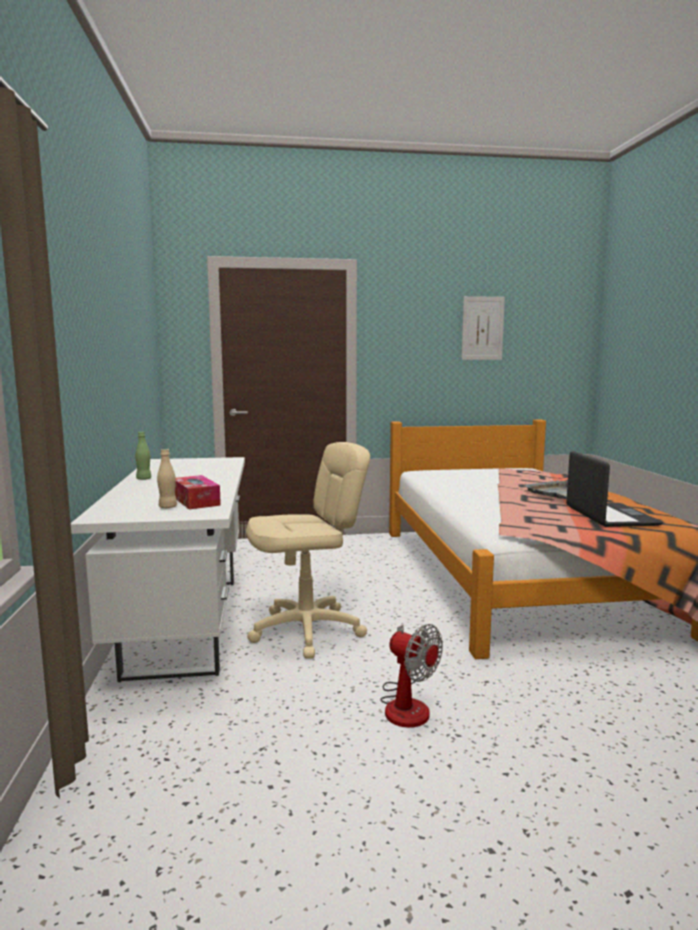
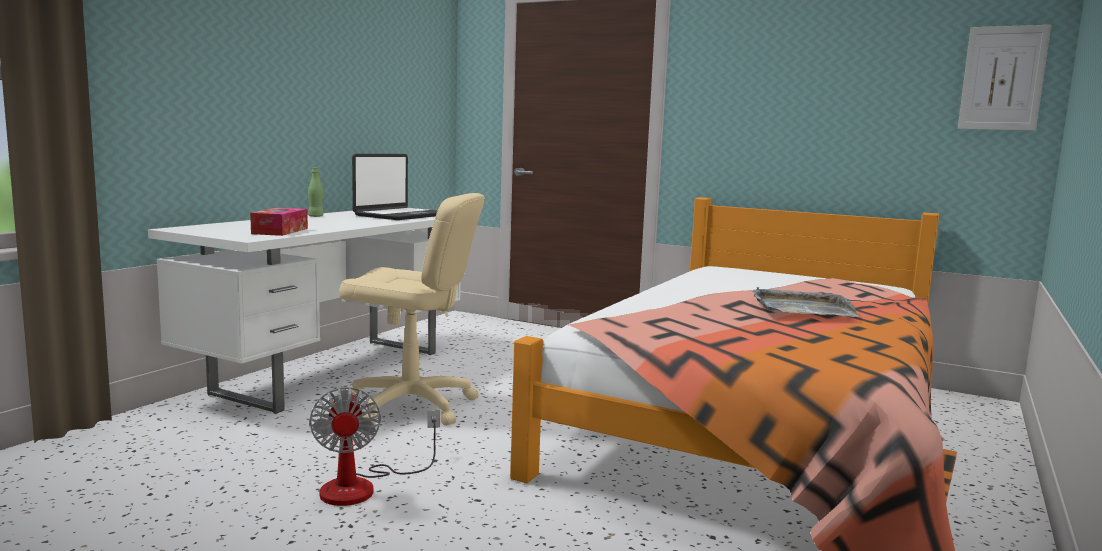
camera: 35 degrees right, 0 degrees up
beige bottle [157,449,177,508] -> none
picture [461,296,505,360] -> picture moved to [958,25,1051,131]
laptop [566,451,663,527] -> laptop moved to [352,154,438,220]

